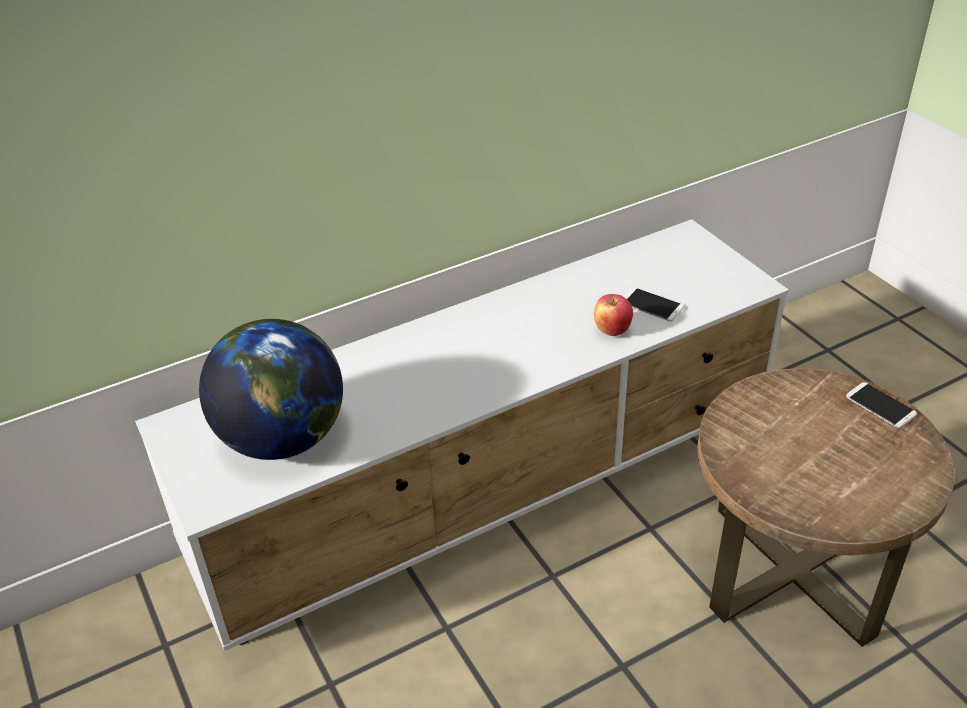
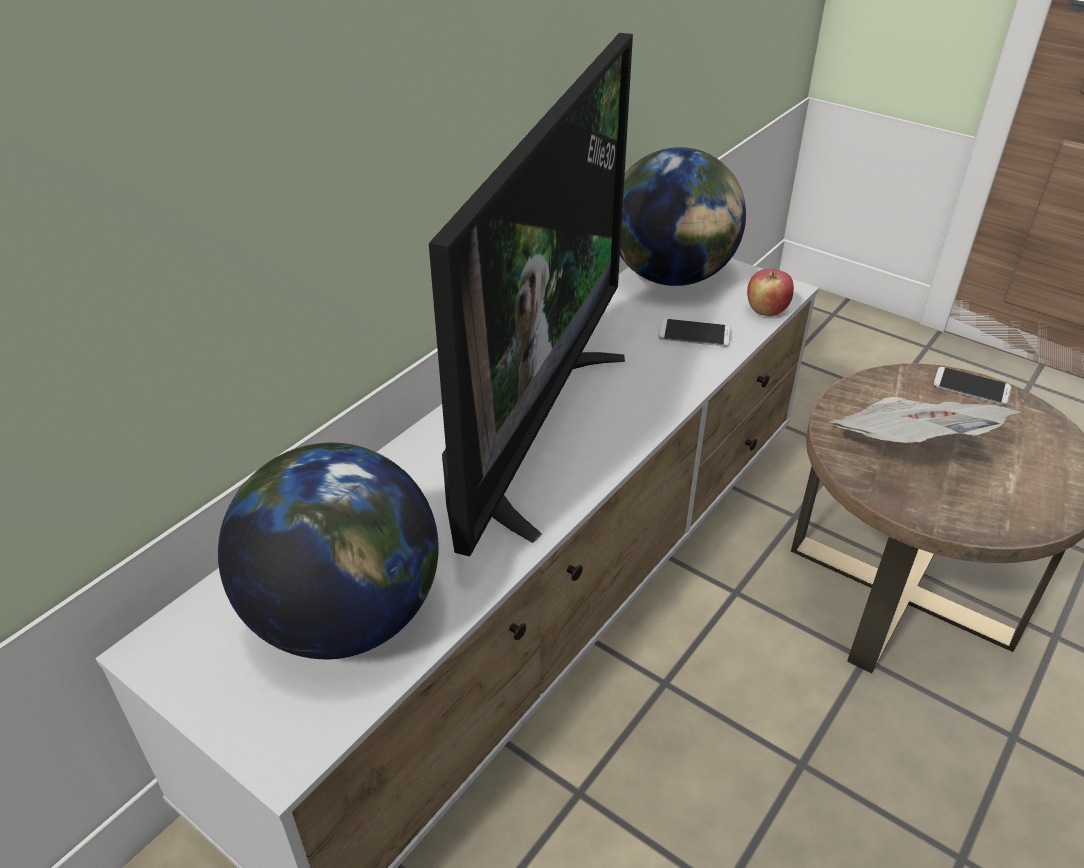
camera: 25 degrees left, 0 degrees up
apple [594,294,633,336] -> apple moved to [747,269,794,316]
none -> television [429,33,633,556]
none -> globe [620,147,746,286]
none -> newspaper [830,397,1020,443]

